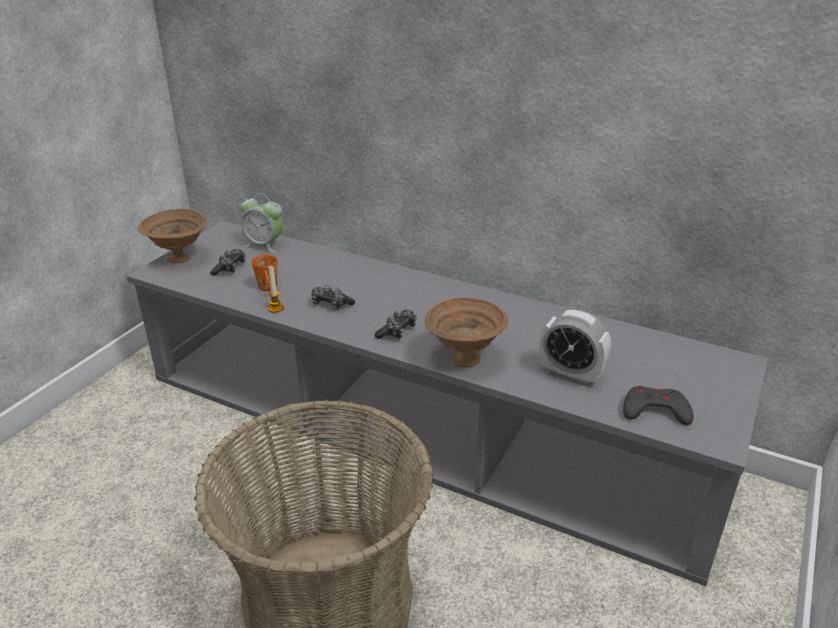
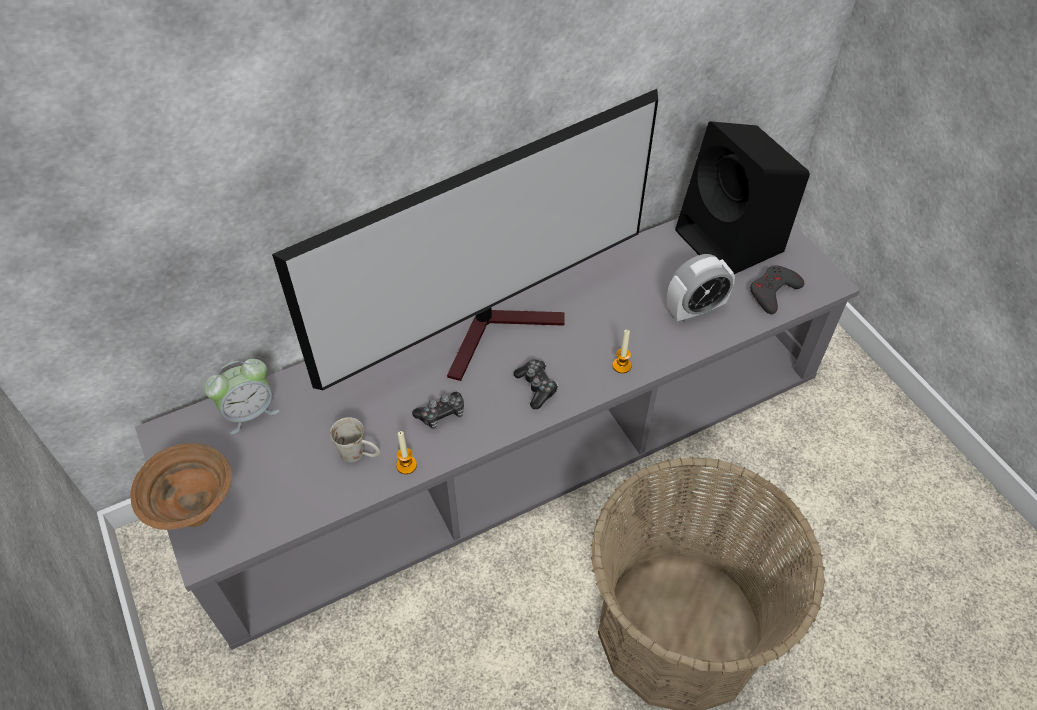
camera: 55 degrees left, 20 degrees up
game controller [210,249,246,276] -> none
orange mug [252,254,278,291] -> white mug [330,417,380,462]
brown bowl [425,298,508,368] -> candle [612,330,631,373]
none -> television [272,89,658,390]
none -> black speaker [675,121,810,274]

